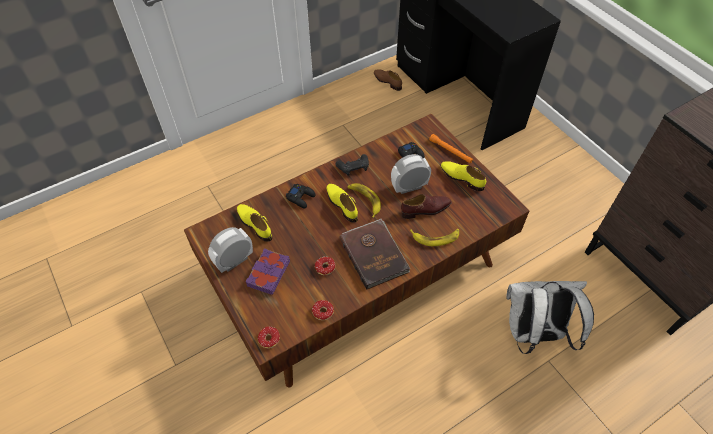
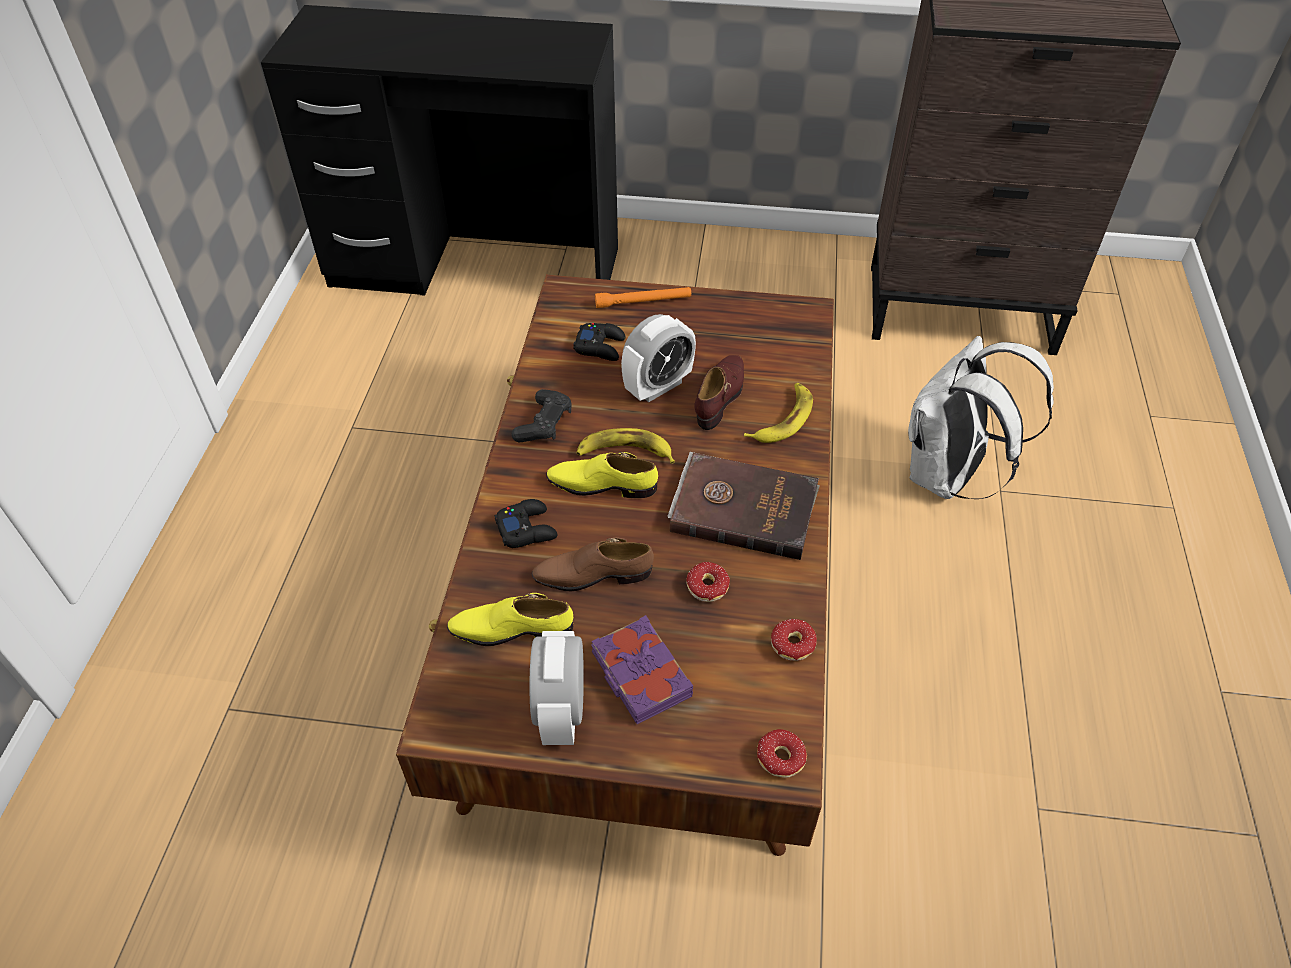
camera: 50 degrees left, 5 degrees down
brown shoe [374,69,402,91] -> brown shoe moved to [532,537,654,591]
alarm clock [391,154,431,194] -> alarm clock turned 150 degrees counterclockwise [621,314,696,402]
yellow shoe [441,161,486,191] -> none

